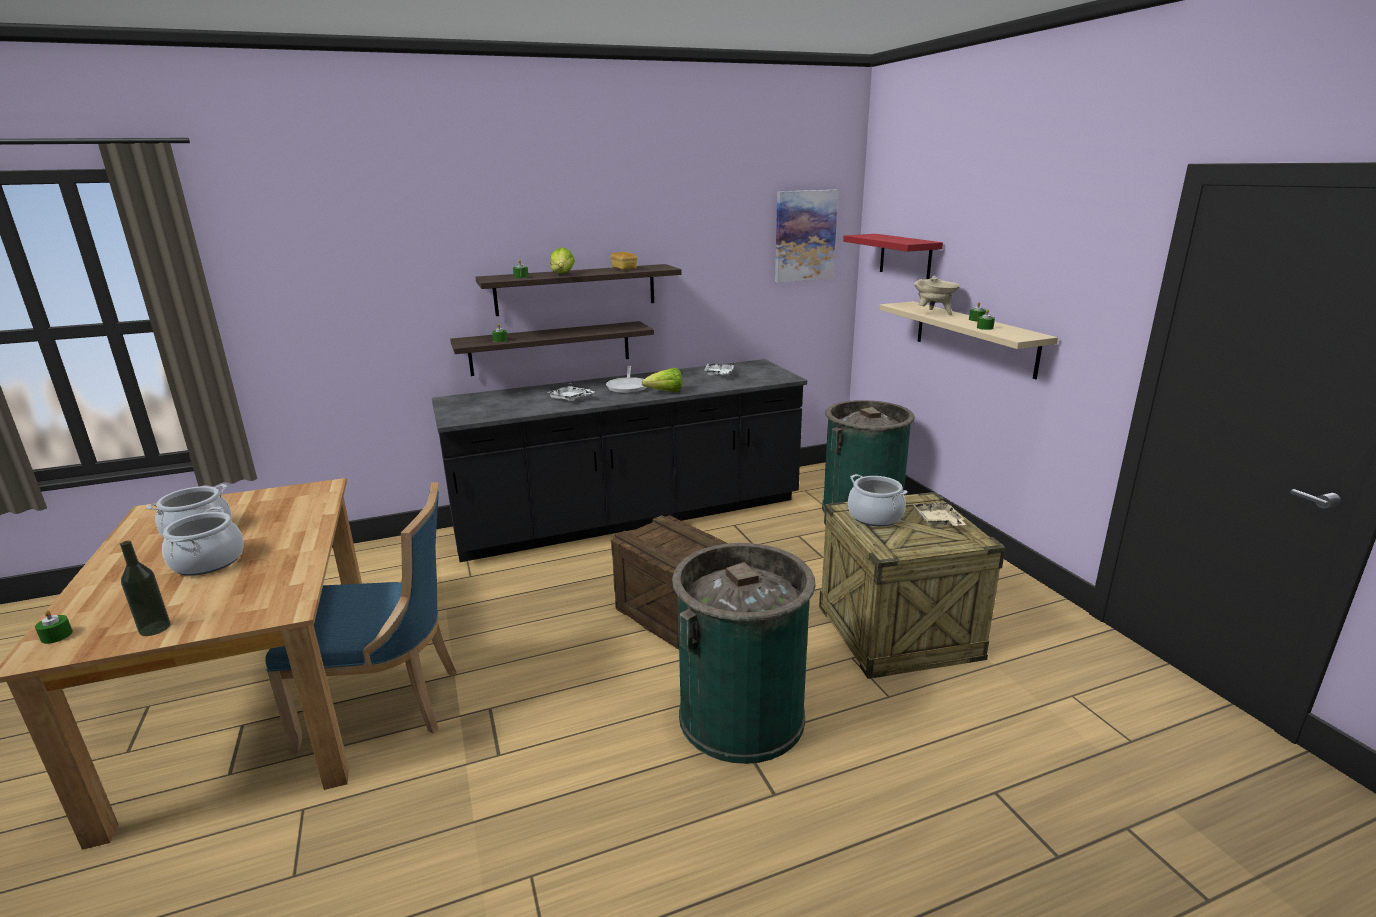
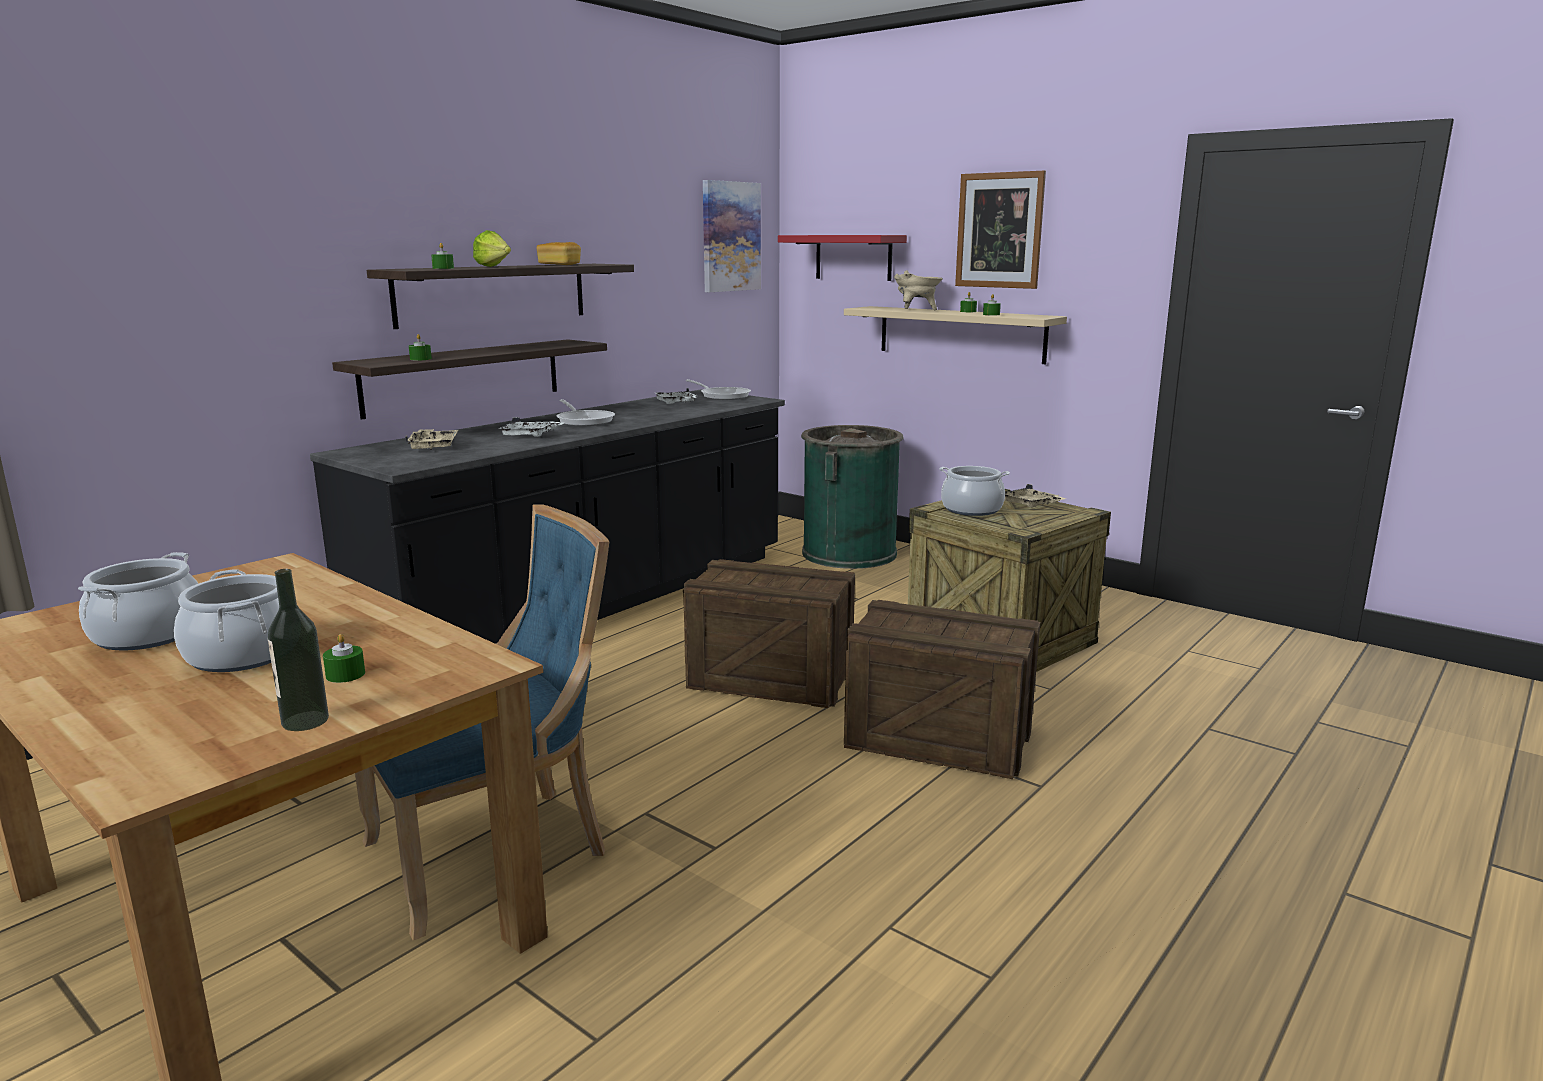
camera: 30 degrees left, 5 degrees down
green candle [35,610,73,644] -> green candle moved to [323,634,365,683]
lettuce [641,368,682,392] -> none
green trash can [672,543,816,764] -> crate [844,600,1041,779]
none -> beige tray [405,429,458,450]
none -> frying pan [686,379,751,400]
none -> picture [955,171,1046,289]

